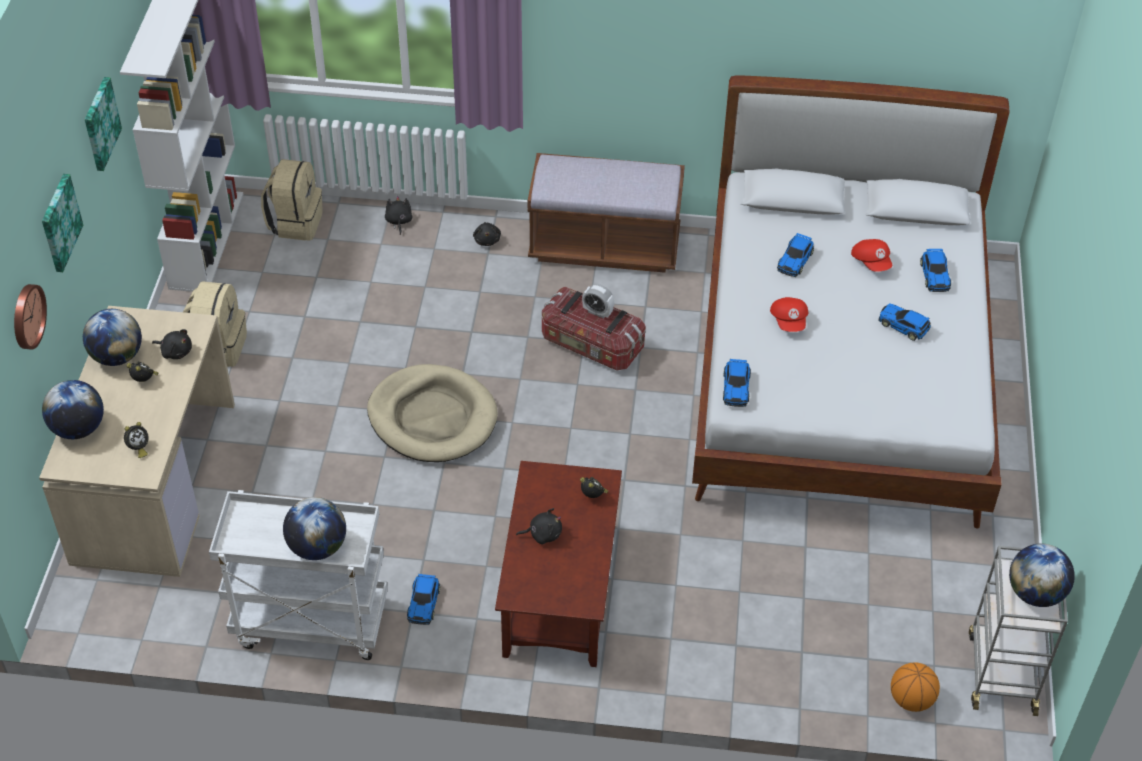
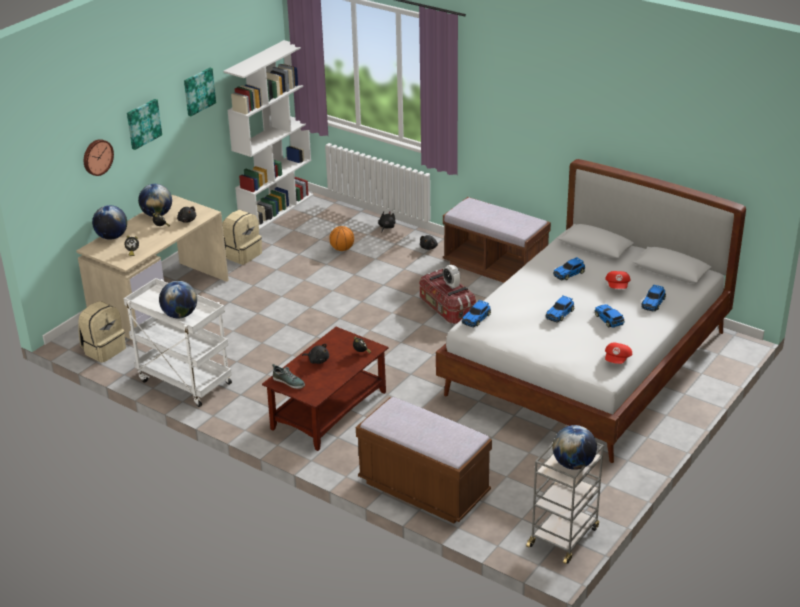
camera: 30 degrees right, 15 degrees down
beige backpack [261,159,323,241] -> beige backpack moved to [78,301,126,363]
beige dog bed [367,364,498,462] -> none
toy car [407,574,440,625] -> toy car moved to [545,296,574,323]
red cap [770,297,808,332] -> red cap moved to [605,343,632,364]
basketball [891,662,940,712] -> basketball moved to [329,226,354,251]
none -> shoe [272,364,305,389]
none -> brown bench [356,397,492,524]

